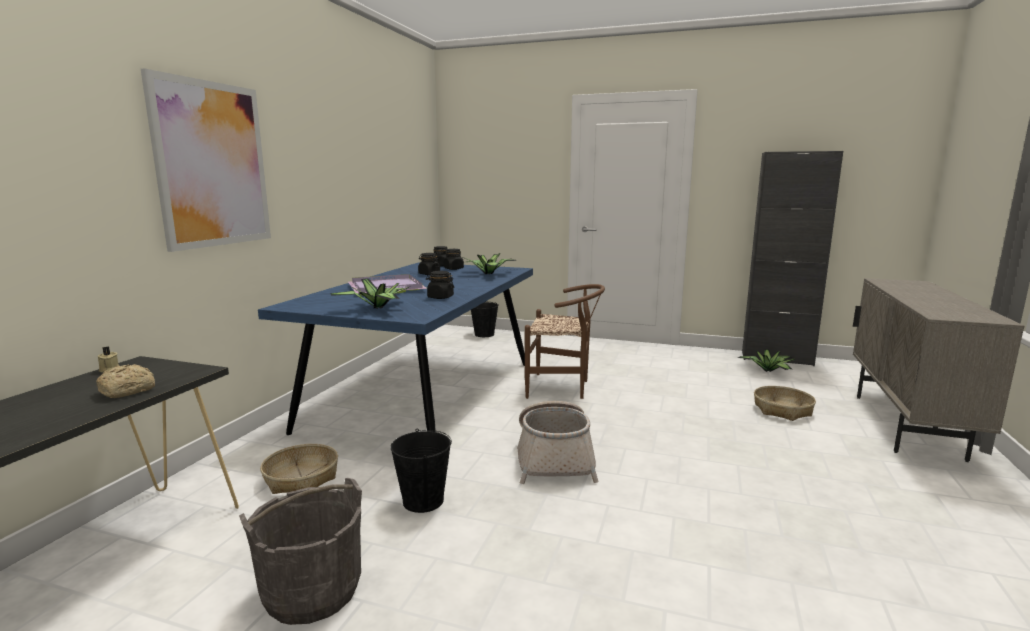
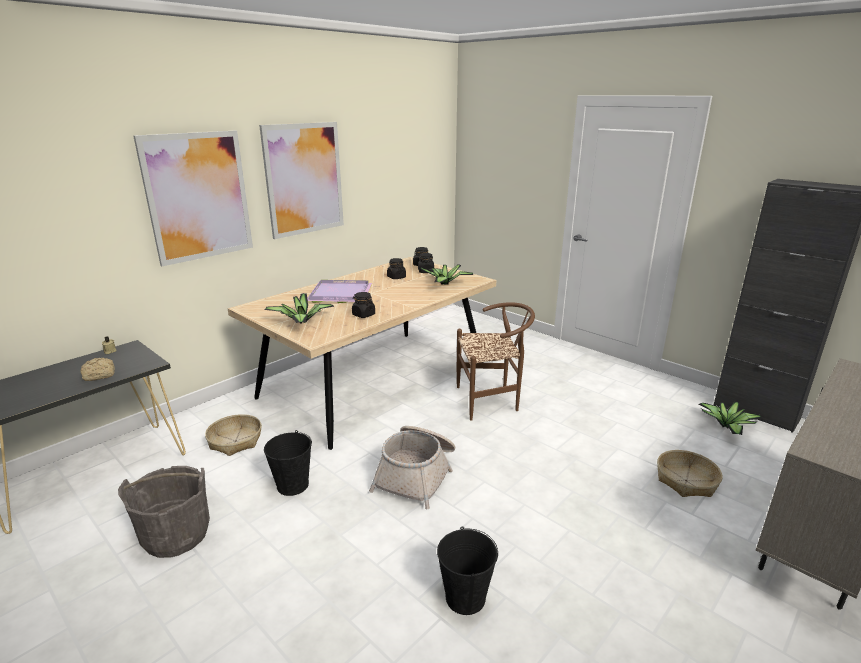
camera: 25 degrees right, 10 degrees up
blue dining table [258,262,533,435] -> beige dining table [228,257,496,450]
black bucket [471,302,499,337] -> black bucket moved to [437,526,498,615]
brown chair [525,284,605,399] -> brown chair turned 45 degrees counterclockwise [457,302,535,421]
none -> picture [259,122,344,239]

